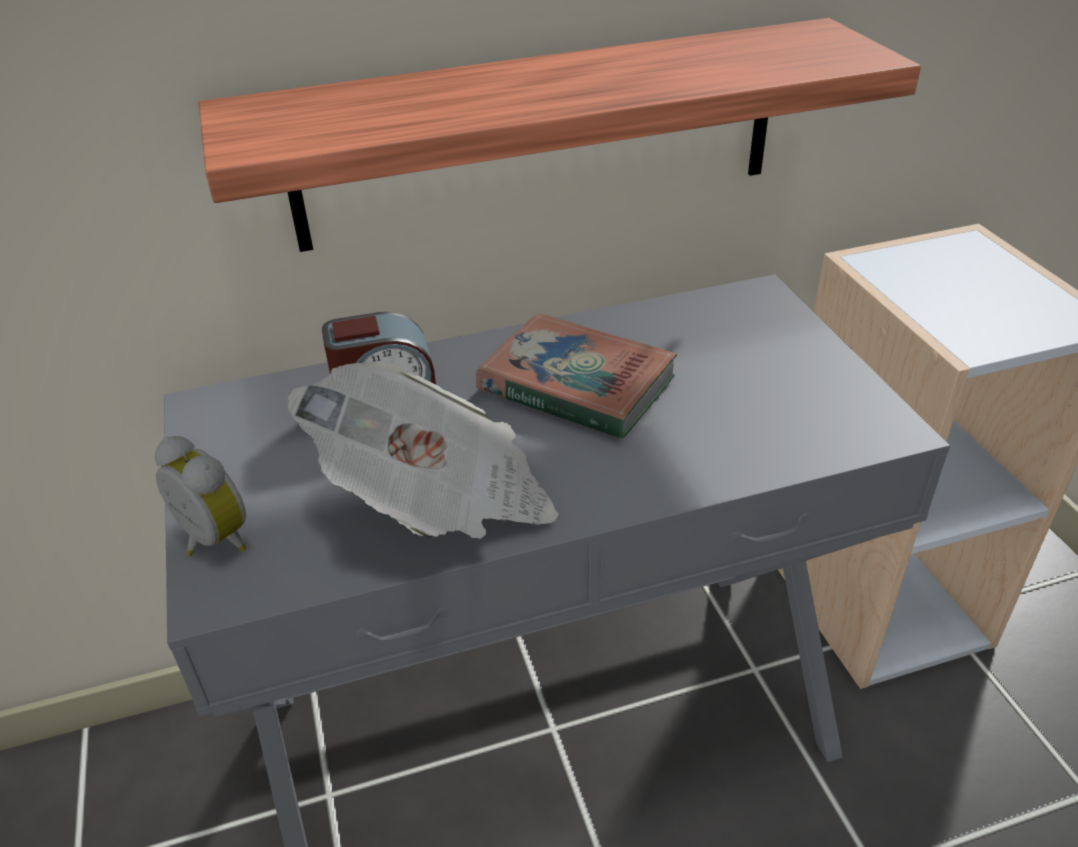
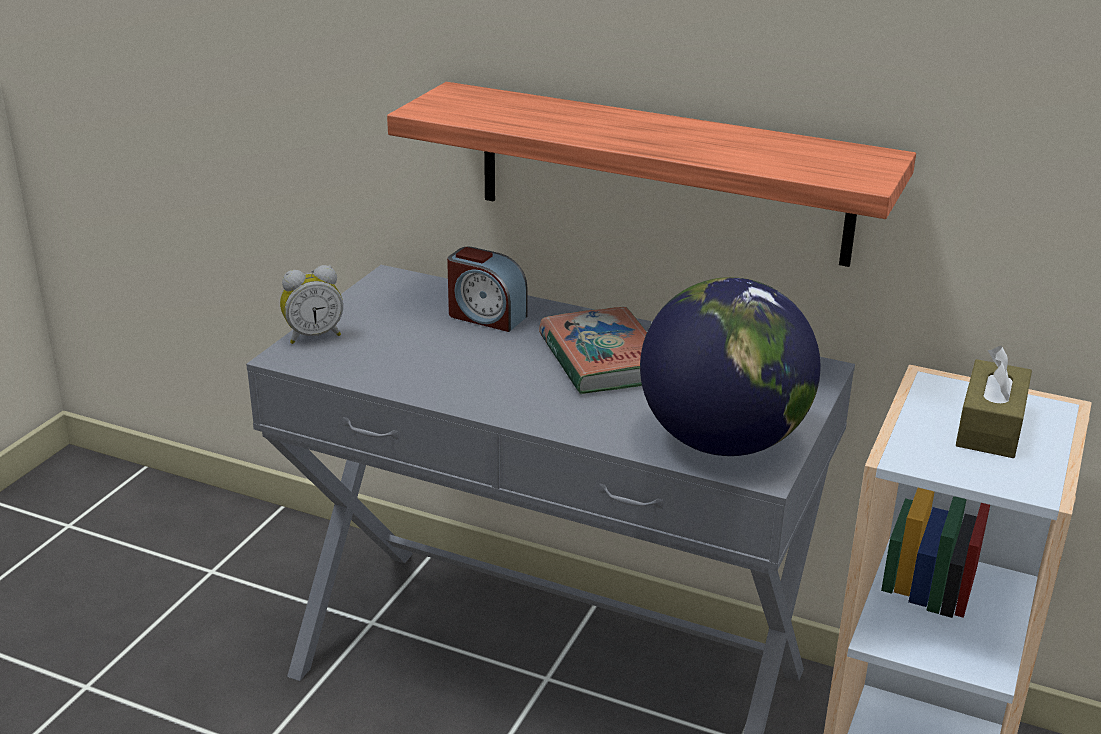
camera: 40 degrees right, 10 degrees down
alarm clock [155,436,246,556] -> alarm clock turned 75 degrees clockwise [280,265,343,344]
newspaper [287,362,559,539] -> none
none -> globe [640,277,820,456]
none -> brown tissue box [956,346,1032,458]

